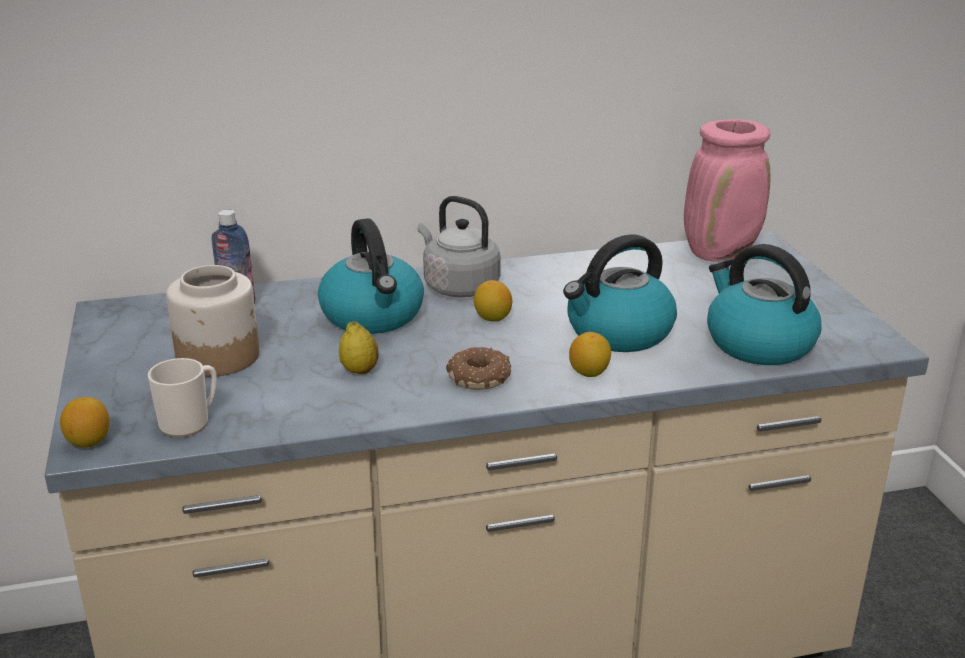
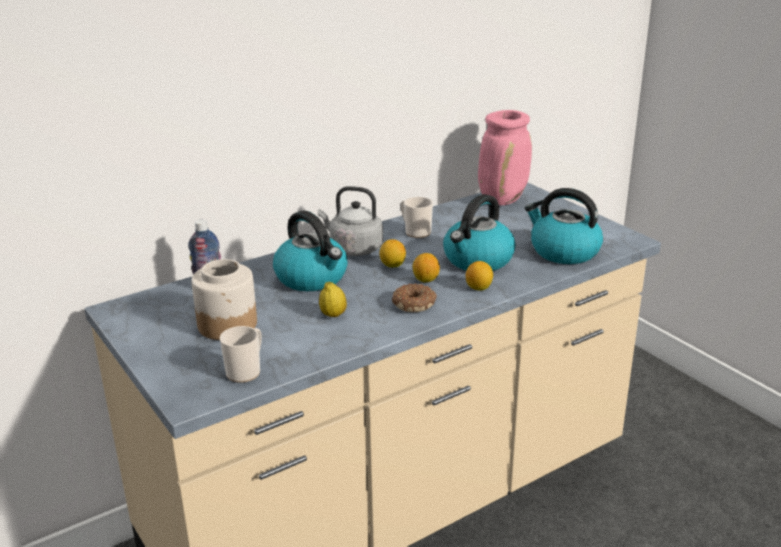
camera: 20 degrees left, 0 degrees up
lemon [60,397,109,448] -> lemon moved to [413,253,440,282]
none -> mug [401,197,433,238]

